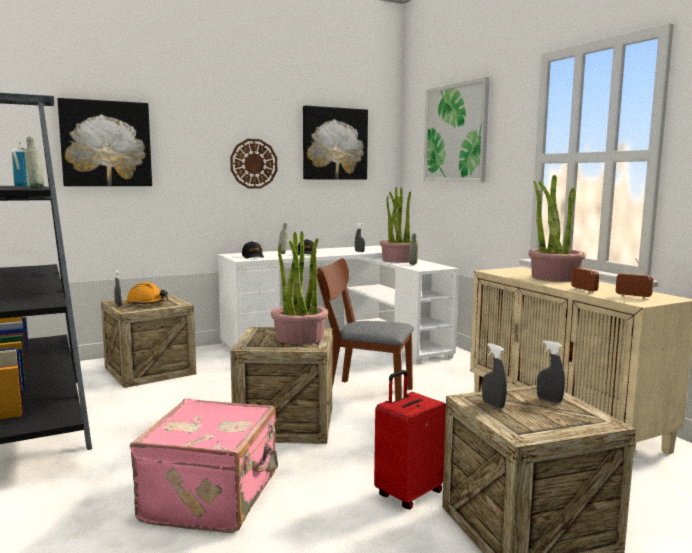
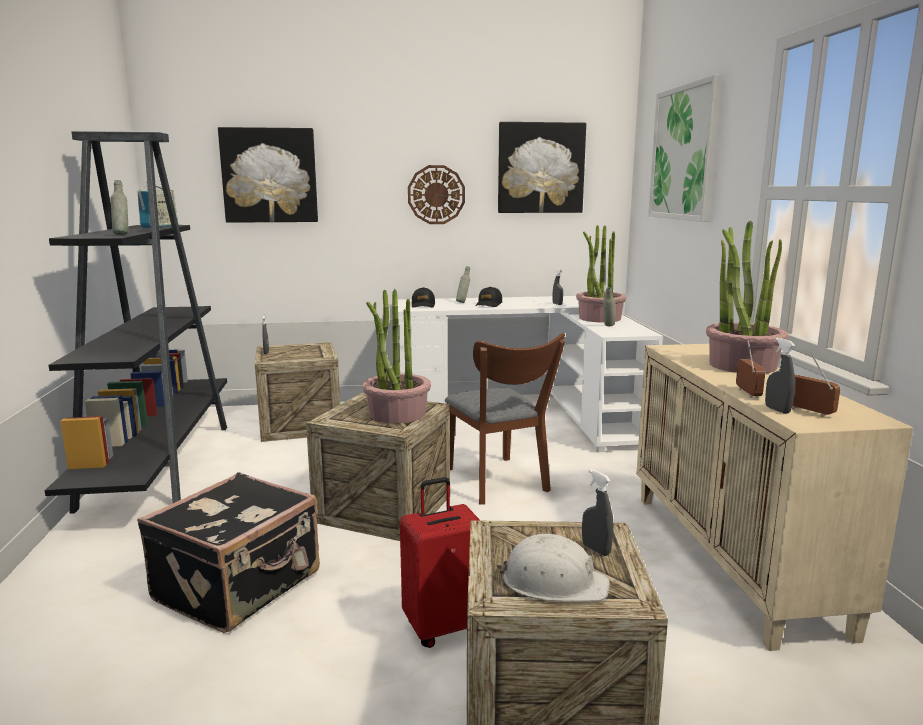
camera: 20 degrees right, 5 degrees up
orange hard hat [127,282,168,305] -> none
pink suitcase [130,398,278,533] -> black suitcase [137,472,320,633]
brown chair [317,258,414,401] -> brown chair turned 150 degrees counterclockwise [445,333,565,505]
grey spray bottle [482,343,507,408] -> grey spray bottle moved to [765,338,795,414]
none -> white hard hat [496,534,610,602]

